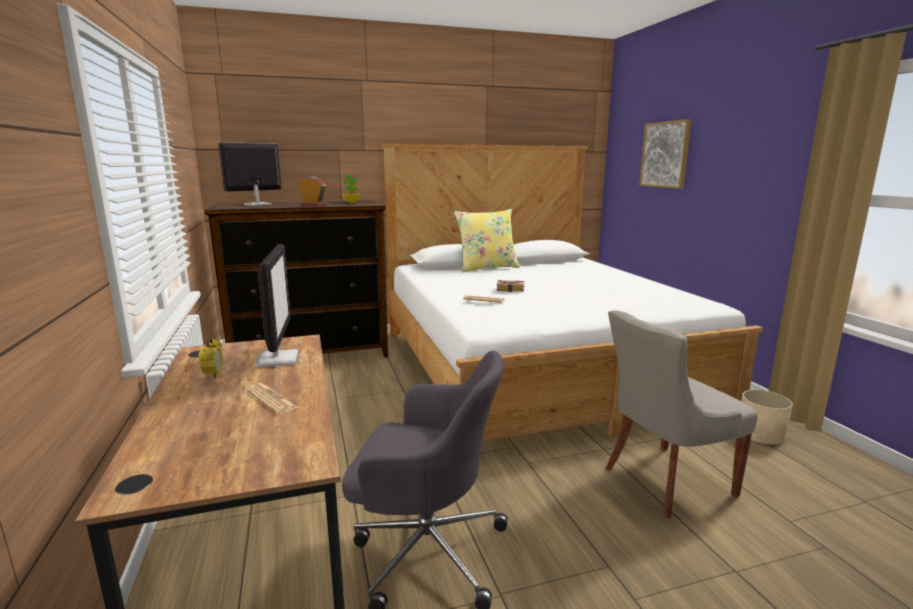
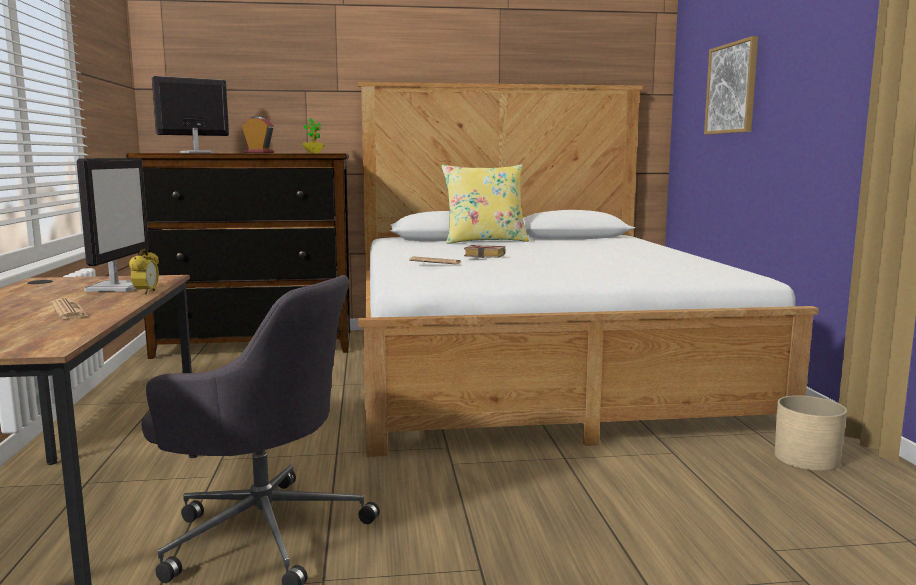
camera: 10 degrees right, 5 degrees down
alarm clock [198,338,223,379] -> alarm clock moved to [129,249,159,294]
grey chair [605,310,758,518] -> none

